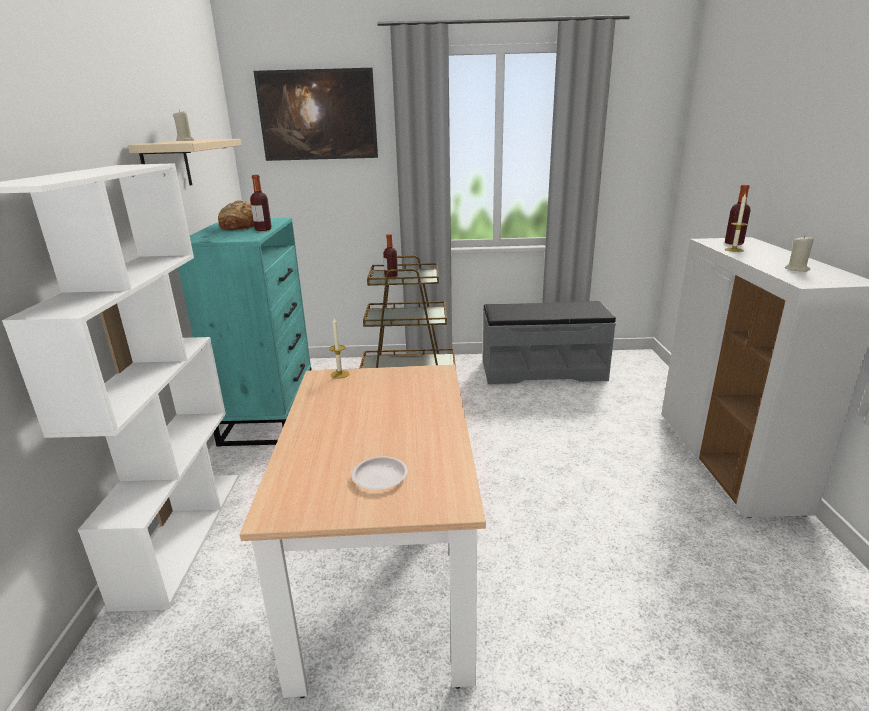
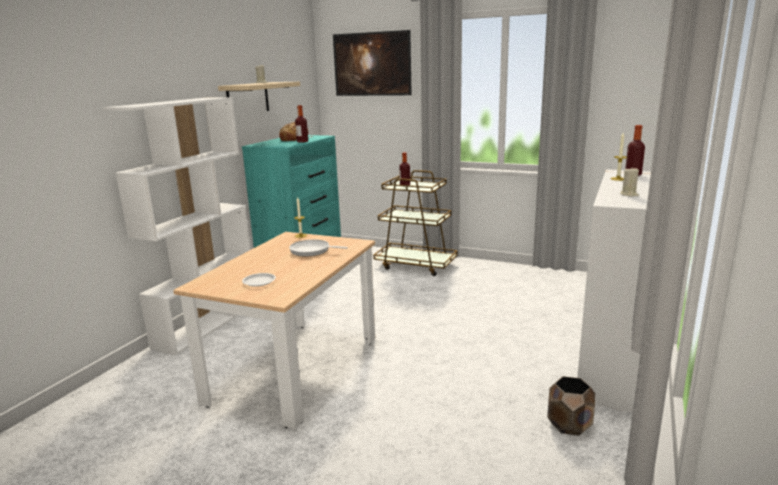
camera: 25 degrees right, 5 degrees down
grey bench [483,301,616,384] -> none
none -> frying pan [289,239,348,257]
none -> brown planter [547,376,595,436]

